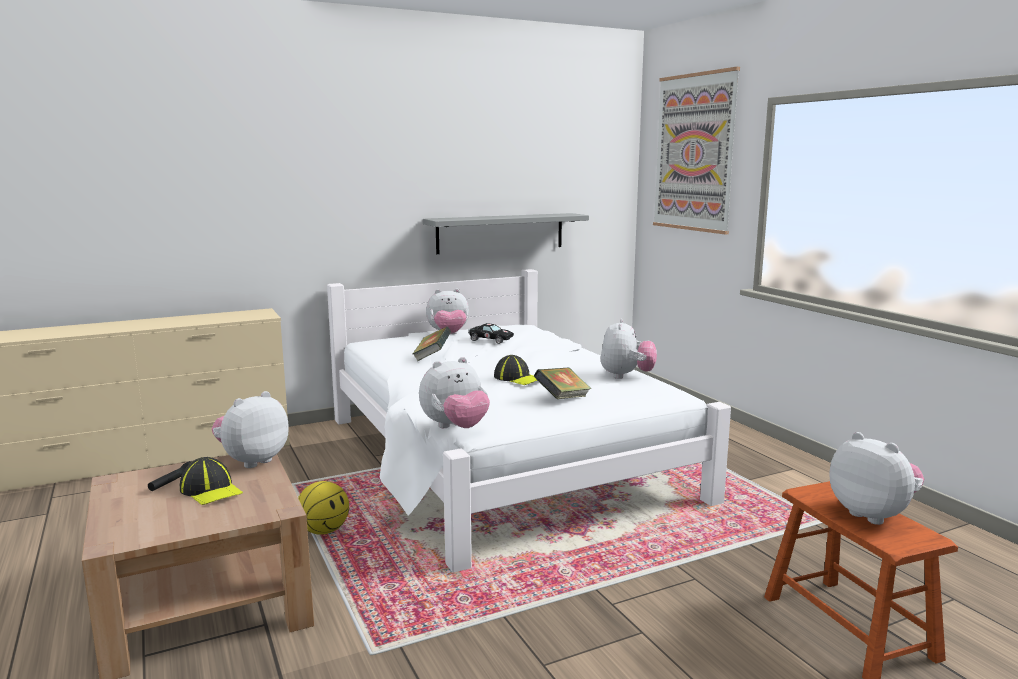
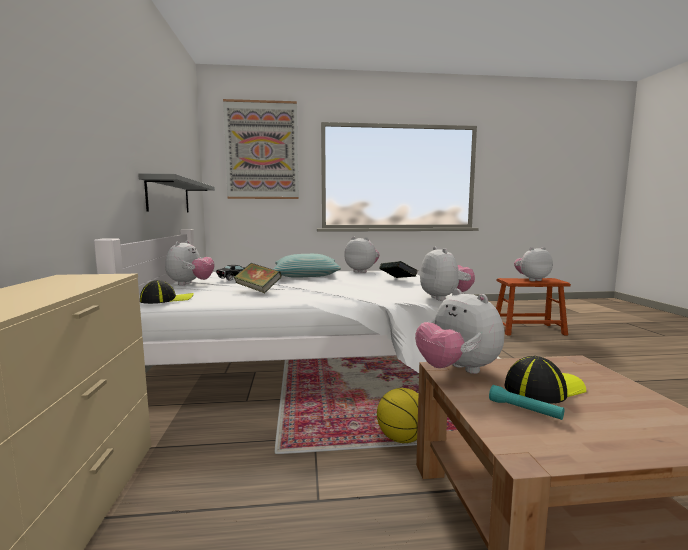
camera: 70 degrees left, 5 degrees down
black flashlight [148,461,191,491] -> turquoise flashlight [489,385,564,420]
cap [494,355,538,385] -> cap moved to [140,280,194,304]
none -> pillow [273,254,341,278]

